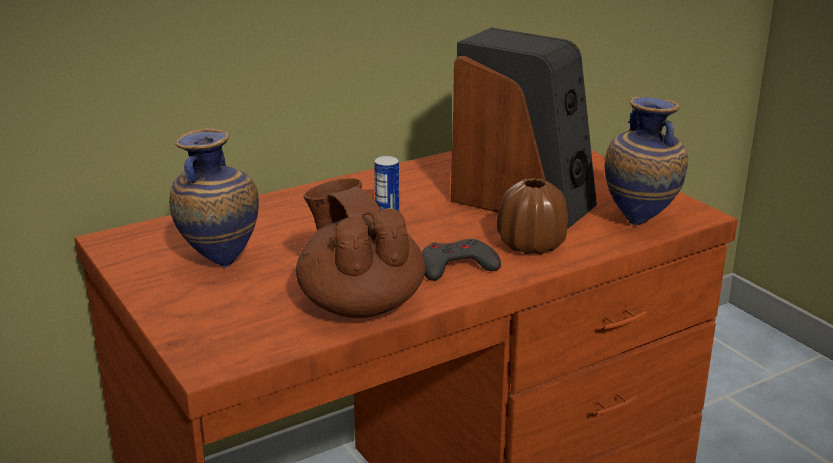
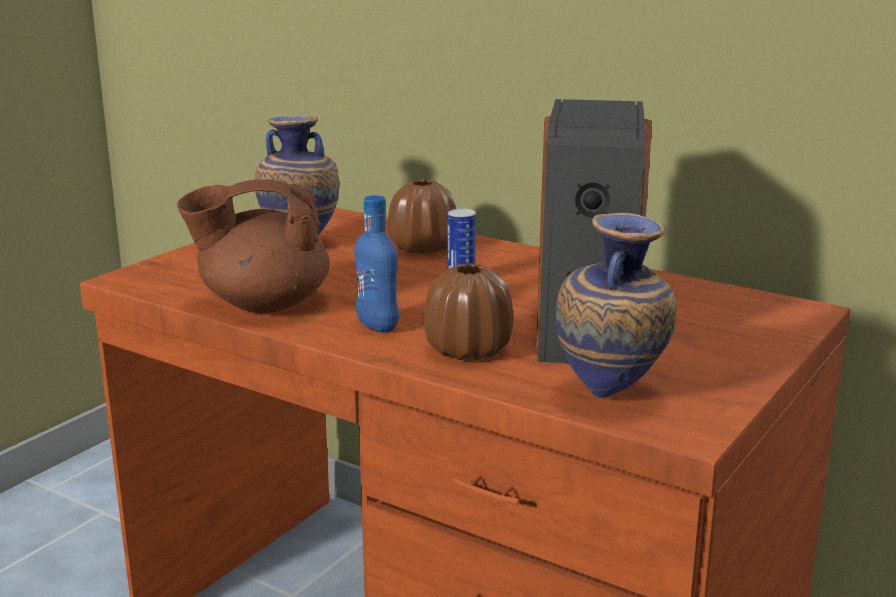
camera: 65 degrees right, 5 degrees down
brown teapot [296,178,425,318] -> brown teapot turned 135 degrees counterclockwise [177,179,330,313]
grey game controller [422,239,501,281] -> blue bottle [354,195,399,333]
none -> brown vase [387,179,456,254]

